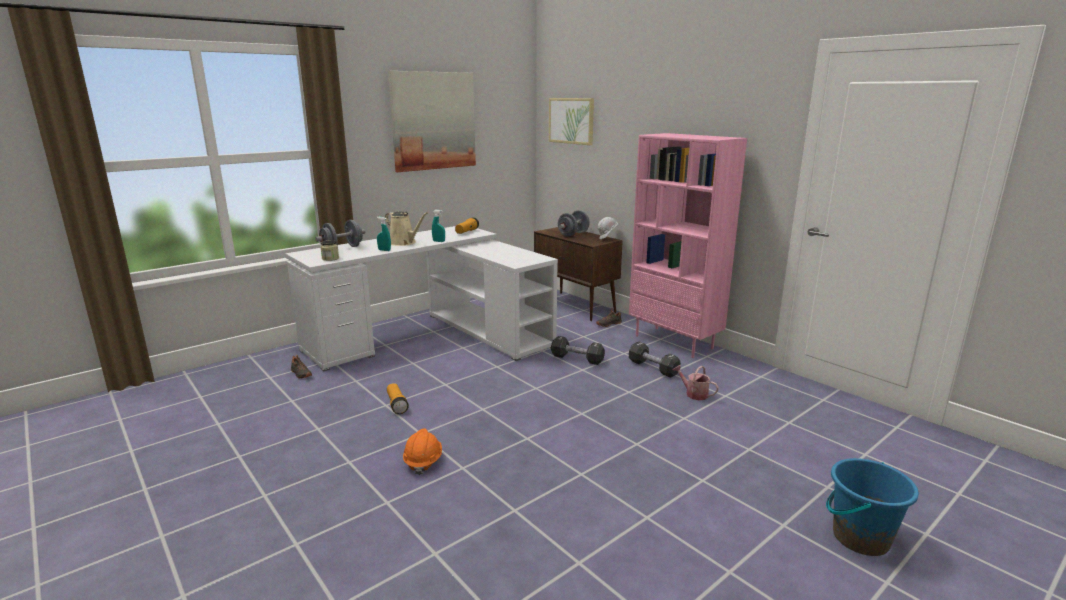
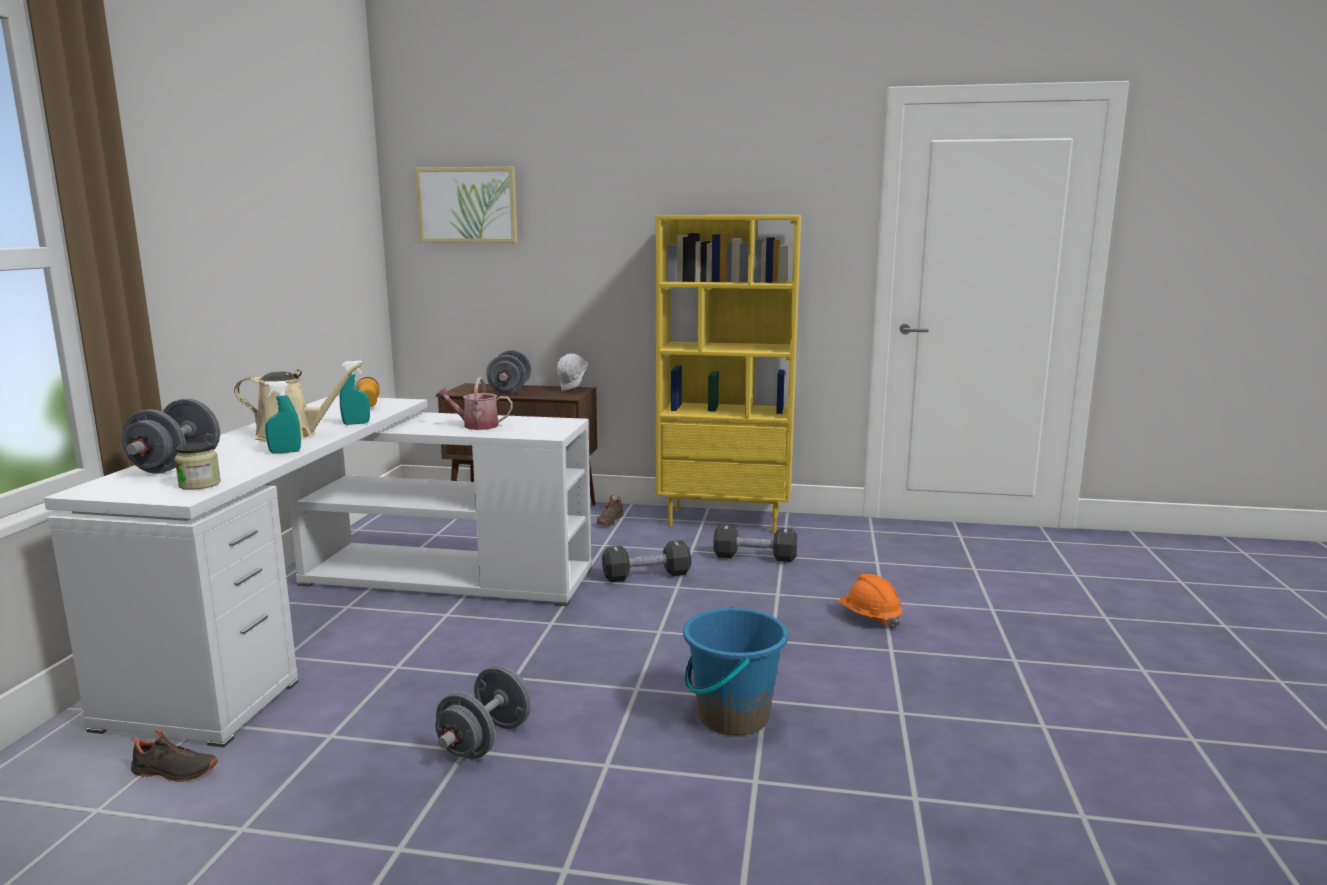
camera: 40 degrees left, 5 degrees down
flashlight [387,383,409,414] -> grey dumbbell [435,666,531,759]
picture [388,71,476,172] -> none
orange hard hat [403,428,442,475] -> orange hard hat moved to [839,574,902,628]
pink bookcase [629,133,747,358] -> yellow bookcase [655,215,801,533]
watering can [673,365,719,400] -> watering can moved to [435,377,513,430]
blue bucket [826,458,919,556] -> blue bucket moved to [683,607,788,736]

